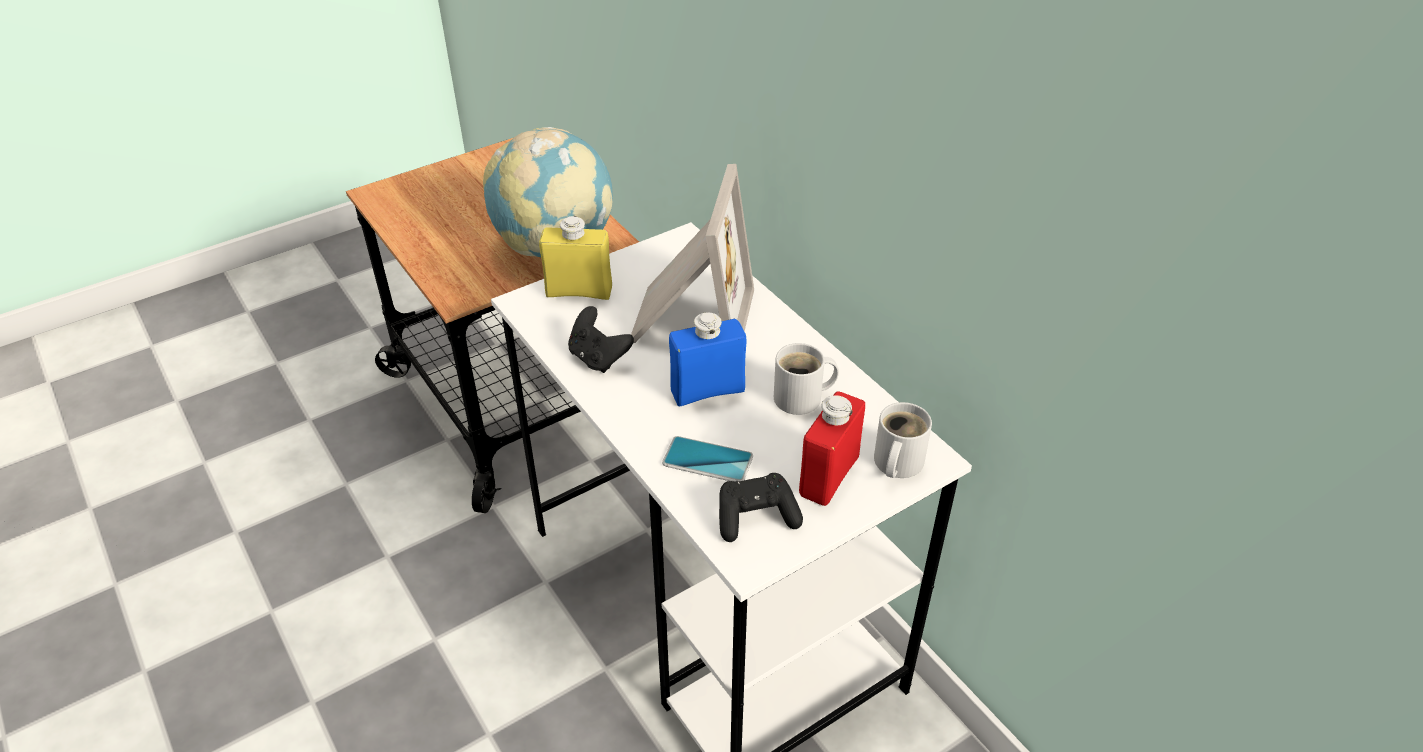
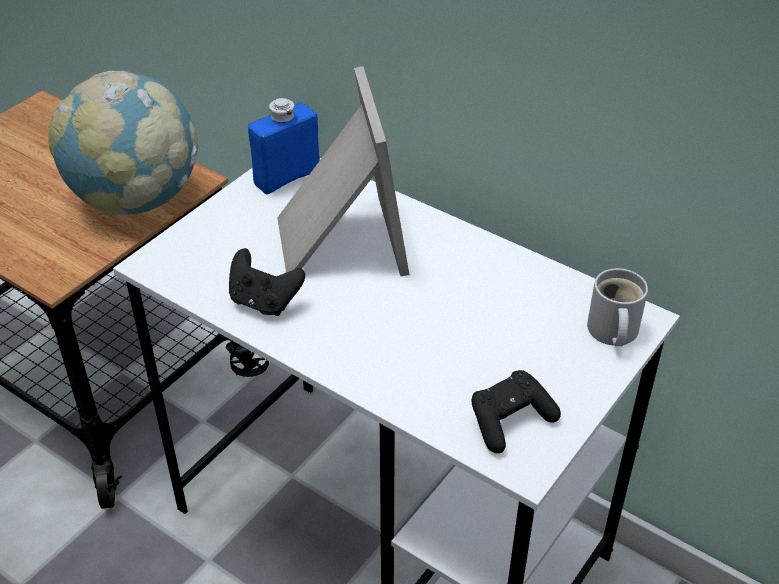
camera: 20 degrees left, 0 degrees up
yellow bottle [539,216,612,300] -> none
phone [662,436,753,481] -> none
blue bottle [669,313,746,406] -> blue bottle moved to [248,98,320,195]
white mug [774,343,839,415] -> none
red bottle [799,391,865,506] -> none

